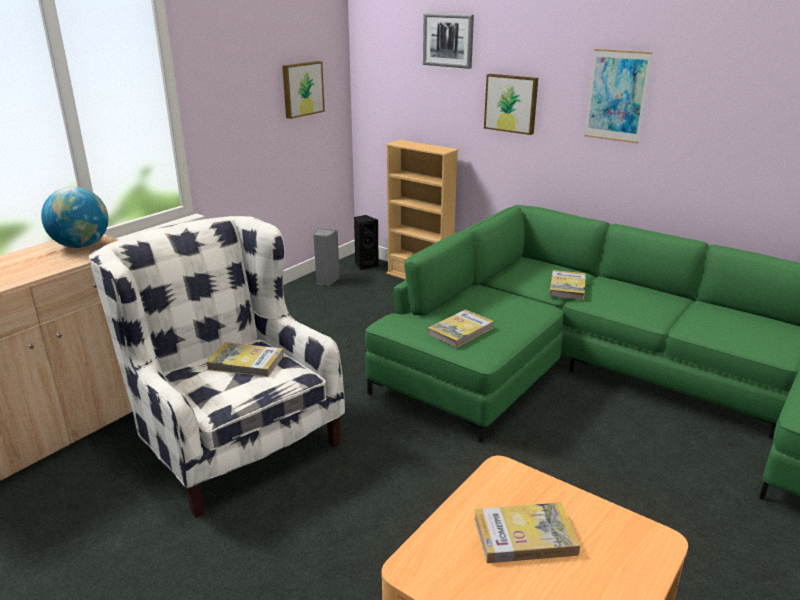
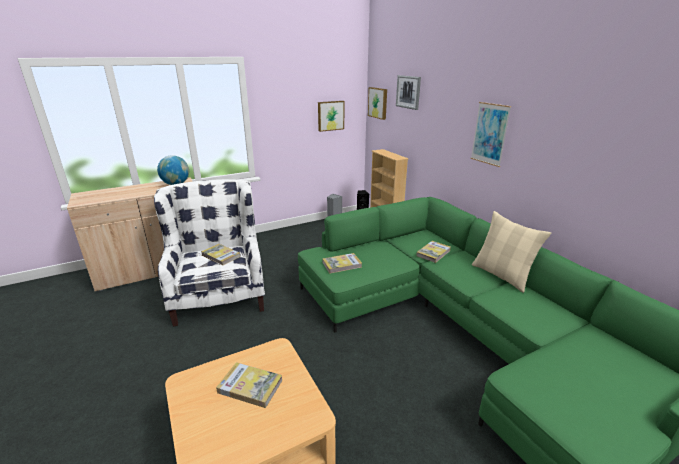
camera: 25 degrees right, 0 degrees up
picture [484,74,538,135] -> picture moved to [368,87,387,120]
none -> beige pillow [472,211,551,293]

